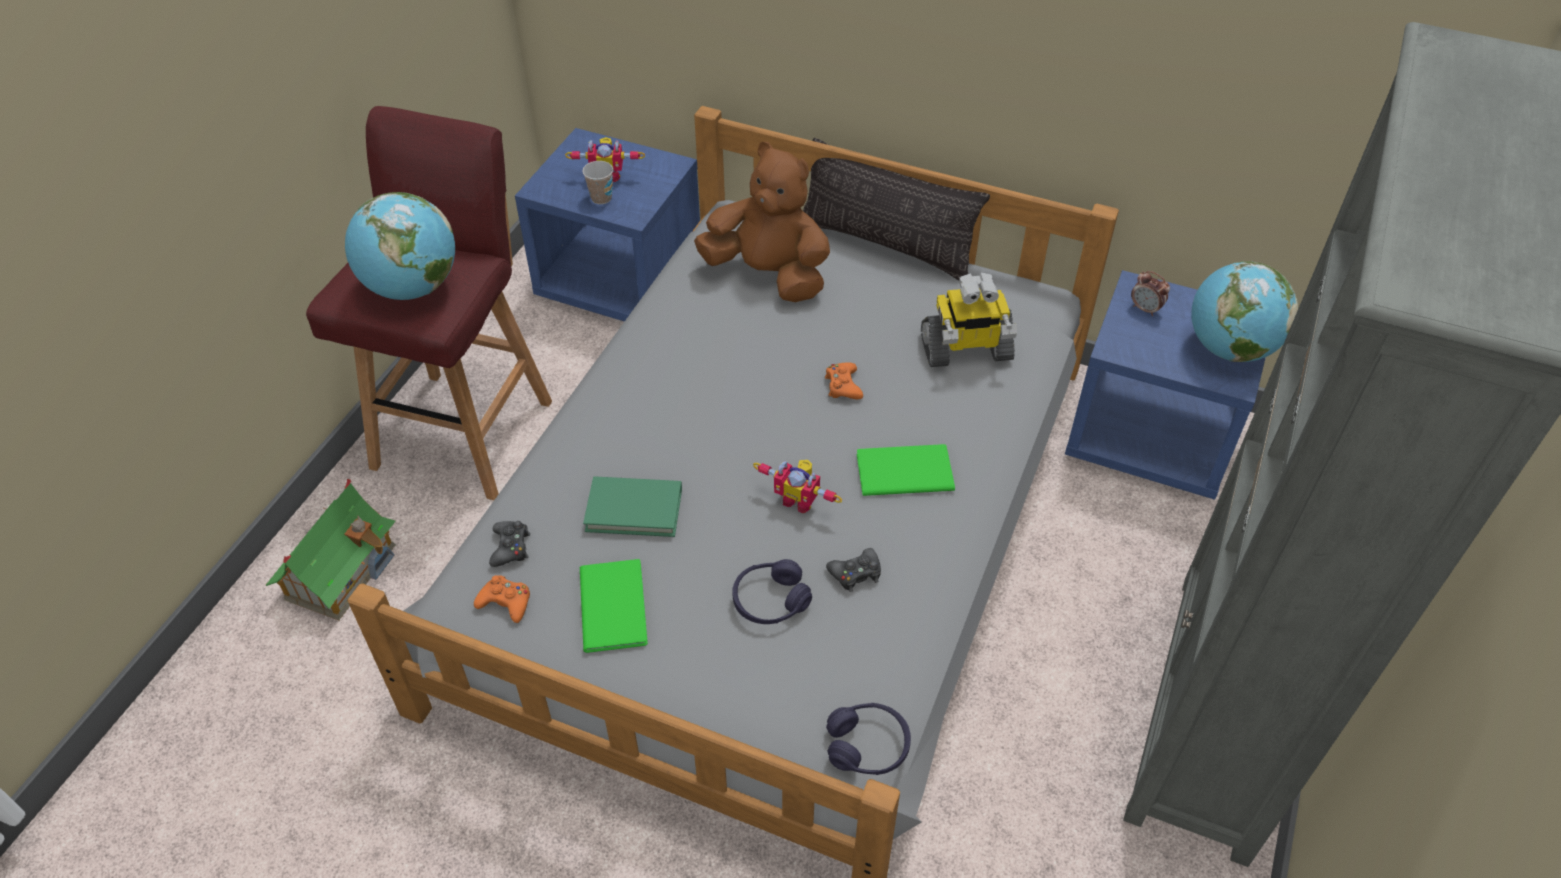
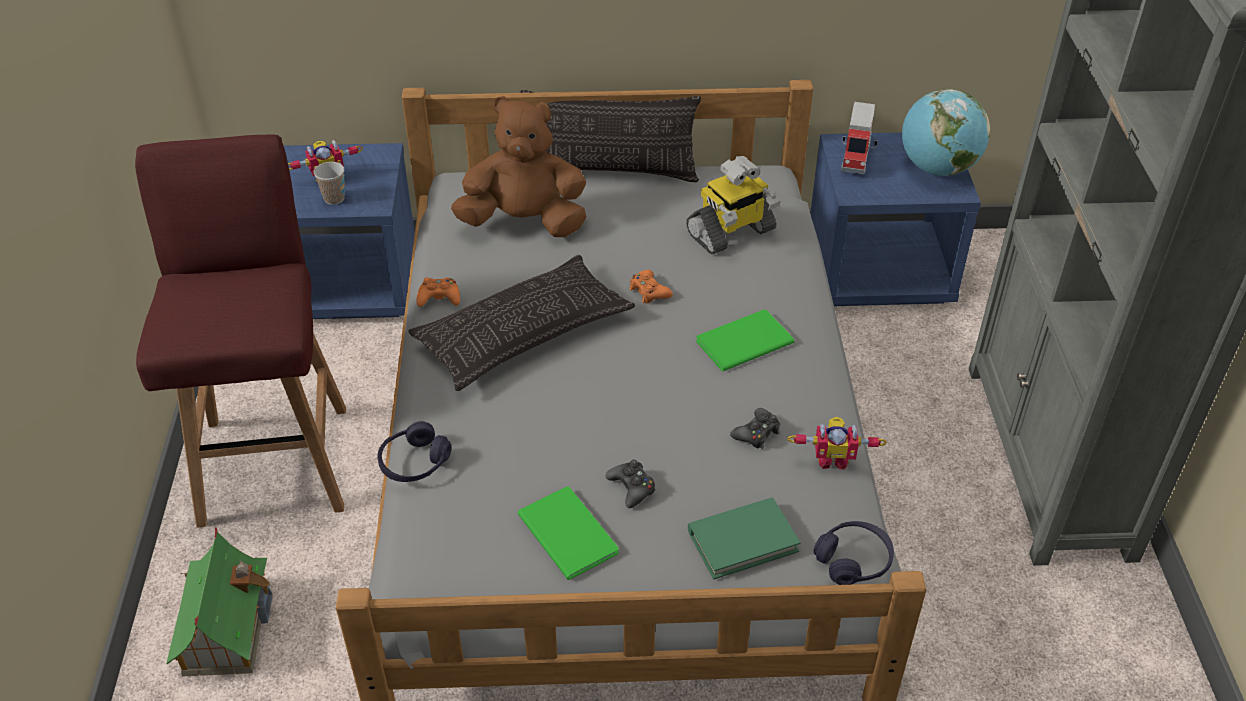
camera: 25 degrees left, 5 degrees down
globe [345,192,455,300] -> none
orange game controller [474,575,530,623] -> orange game controller moved to [416,277,460,307]
black game controller [489,521,530,567] -> black game controller moved to [606,460,655,508]
green book [583,477,682,537] -> green book moved to [688,497,800,579]
purple headphones [732,559,812,624] -> purple headphones moved to [378,421,451,482]
toy robot [753,460,842,513] -> toy robot moved to [787,417,887,470]
alarm clock [1131,271,1170,316] -> toy truck [841,102,877,175]
none -> pillow [408,255,635,391]

